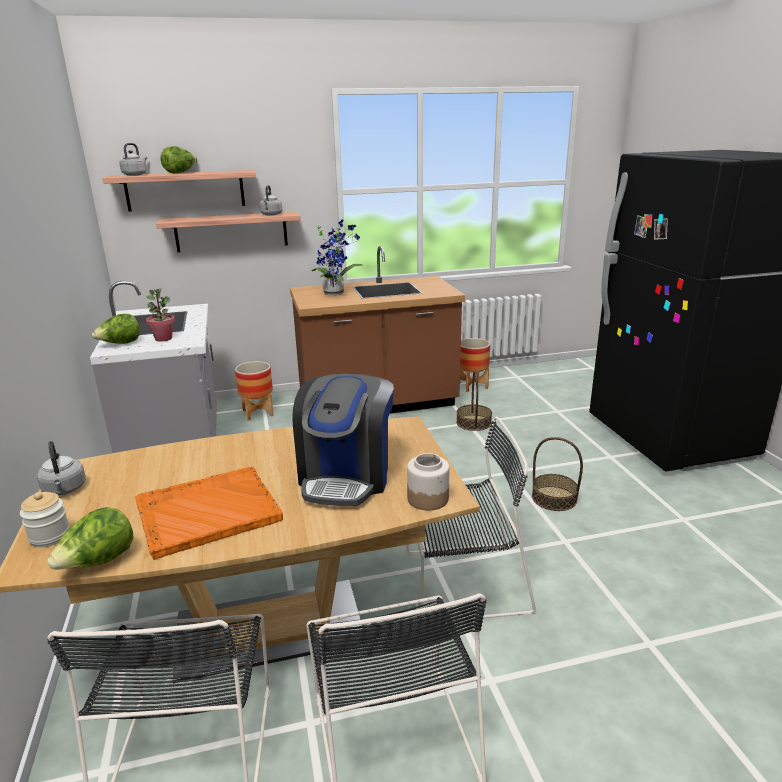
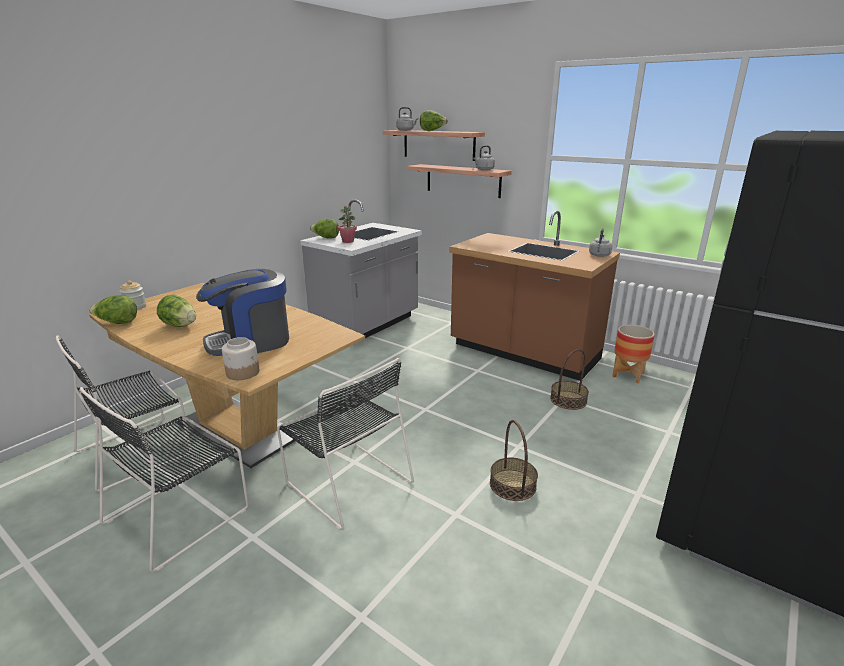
camera: 50 degrees right, 0 degrees up
grey kettle [37,441,86,496] -> grey kettle moved to [589,228,612,257]
orange tray [135,466,283,560] -> lettuce [157,295,196,327]
planter [235,361,274,421] -> none
potted plant [312,220,363,296] -> none

